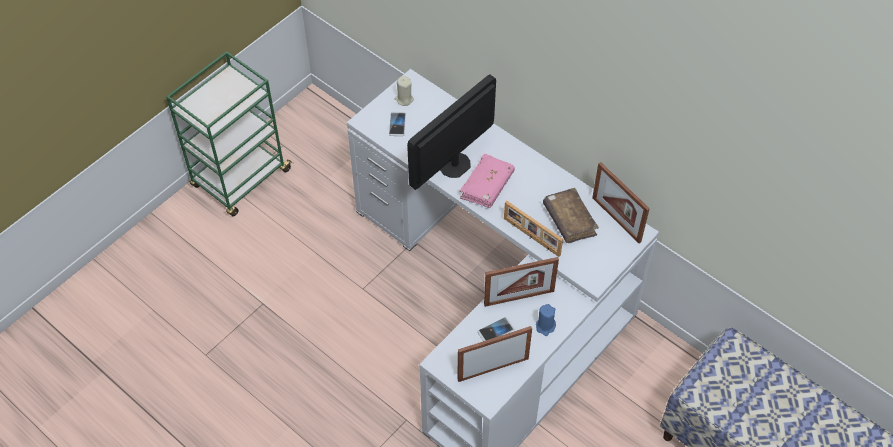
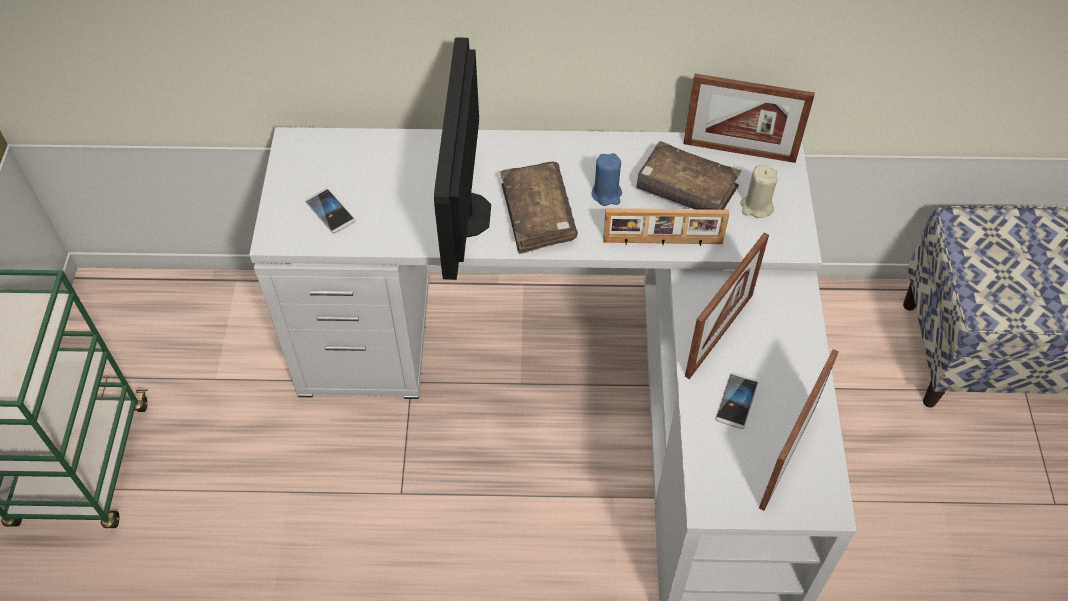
camera: 40 degrees left, 0 degrees up
beige candle [395,76,414,106] -> beige candle moved to [740,165,778,218]
pink book [460,154,515,208] -> brown book [500,162,578,254]
blue candle [536,304,556,336] -> blue candle moved to [592,153,622,206]

